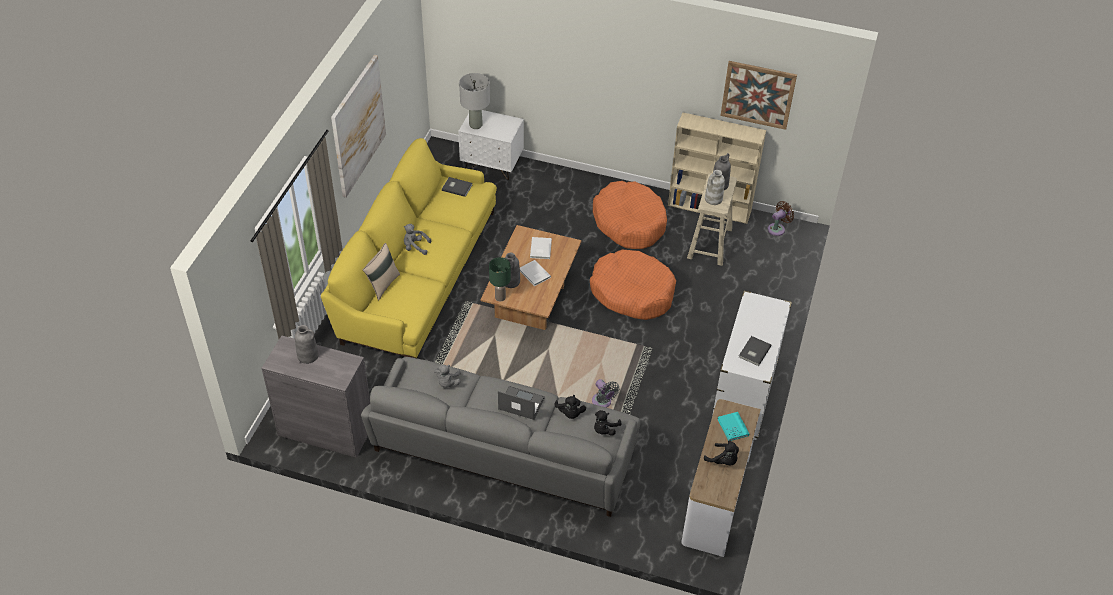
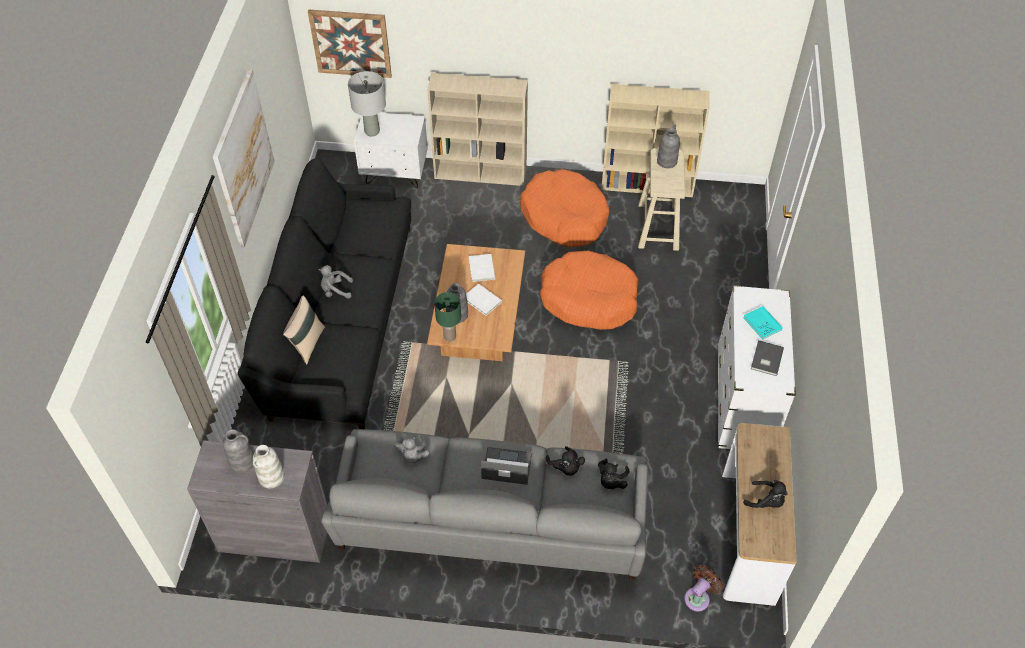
camera: 10 degrees left, 5 degrees up
yellow sofa [321,138,497,359] -> black sofa [238,158,411,429]
grey book [442,177,472,197] -> none
grey fan [592,379,619,408] -> none
white vase [705,170,725,205] -> white vase moved to [253,445,285,488]
turquoise book [717,412,749,441] -> turquoise book moved to [743,306,783,340]
picture [720,61,797,130] -> picture moved to [308,9,392,78]
brown fan [768,201,794,236] -> brown fan moved to [684,565,723,612]
none -> beige bookcase [427,73,528,186]

